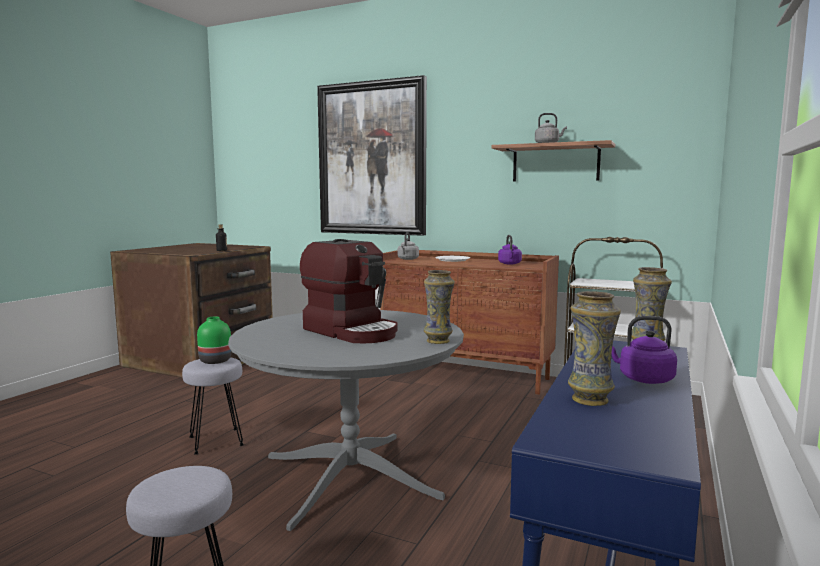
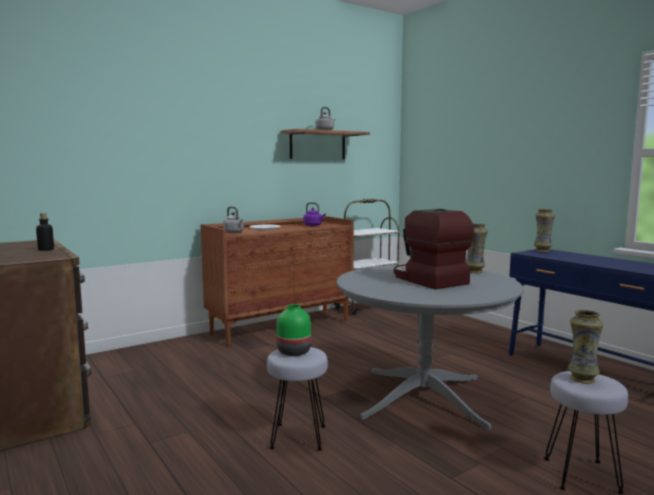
camera: 60 degrees left, 0 degrees up
coffee machine [300,239,398,343] -> coffee machine turned 105 degrees counterclockwise [394,209,474,289]
picture [317,75,427,236] -> none
vase [568,291,621,406] -> vase moved to [568,310,603,384]
purple kettle [611,316,677,384] -> none

